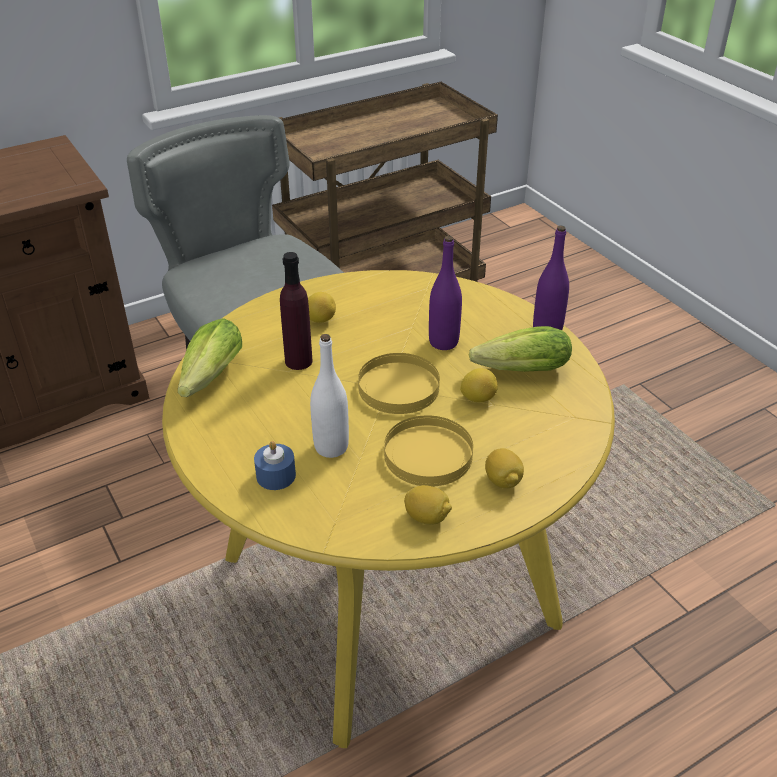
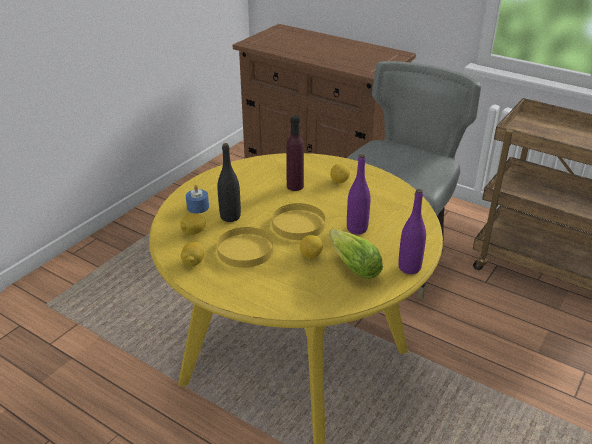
camera: 65 degrees right, 5 degrees down
lettuce [178,318,242,397] -> none
white bottle [310,334,349,458] -> black bottle [217,143,241,222]
lemon [485,448,524,489] -> lemon moved to [180,214,206,235]

